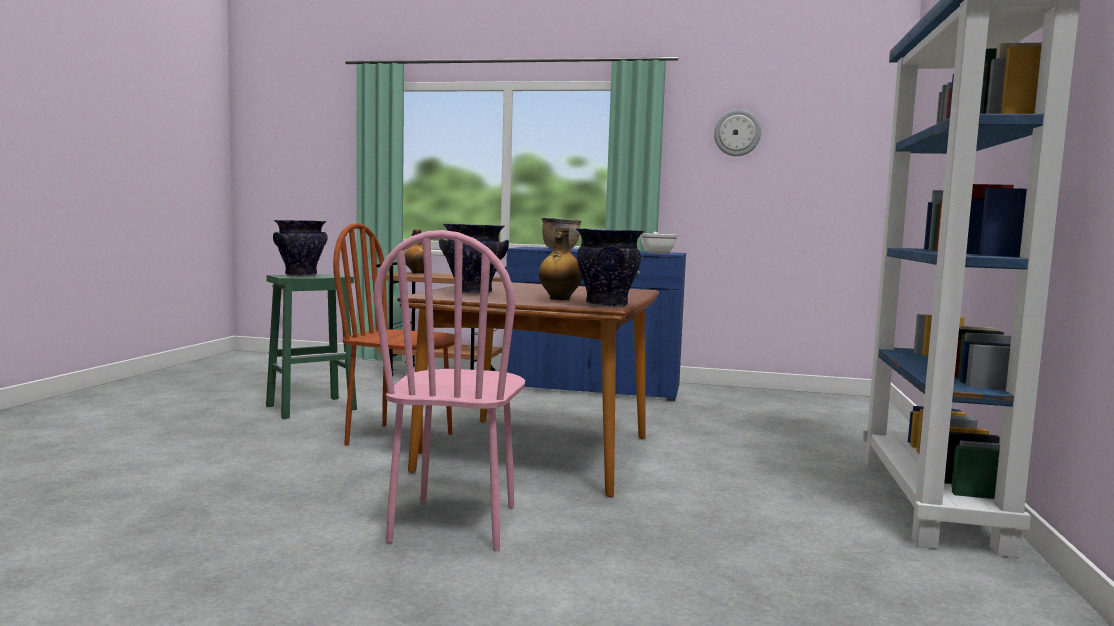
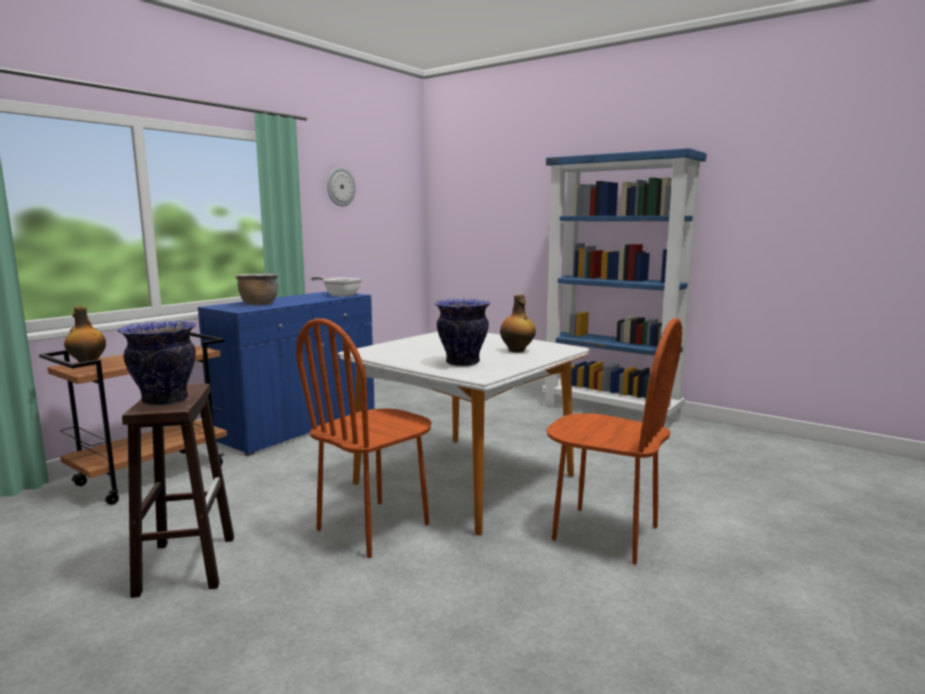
camera: 65 degrees left, 5 degrees up
green stool [266,274,357,419] -> brown stool [122,384,234,598]
pink chair [373,230,525,551] -> brown chair [546,318,682,564]
brown dining table [397,281,659,497] -> white dining table [338,332,590,536]
vase [576,228,644,307] -> none

